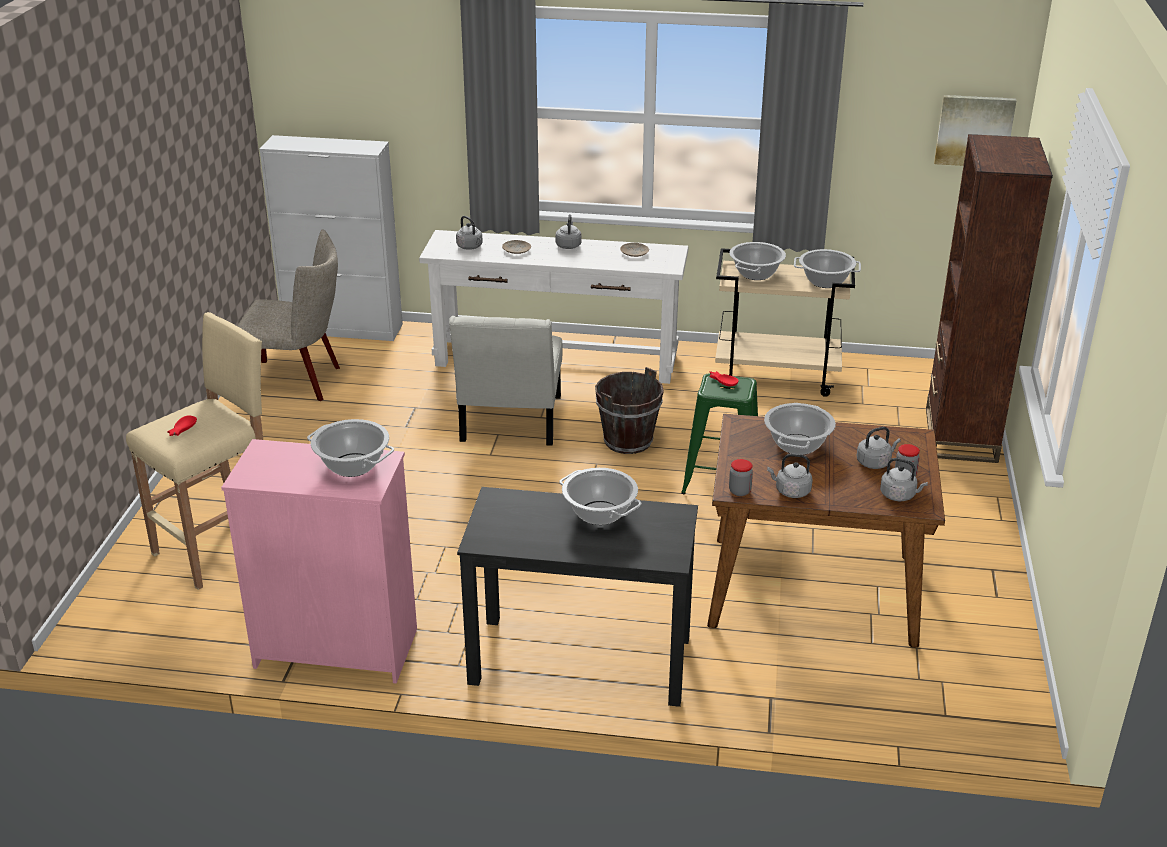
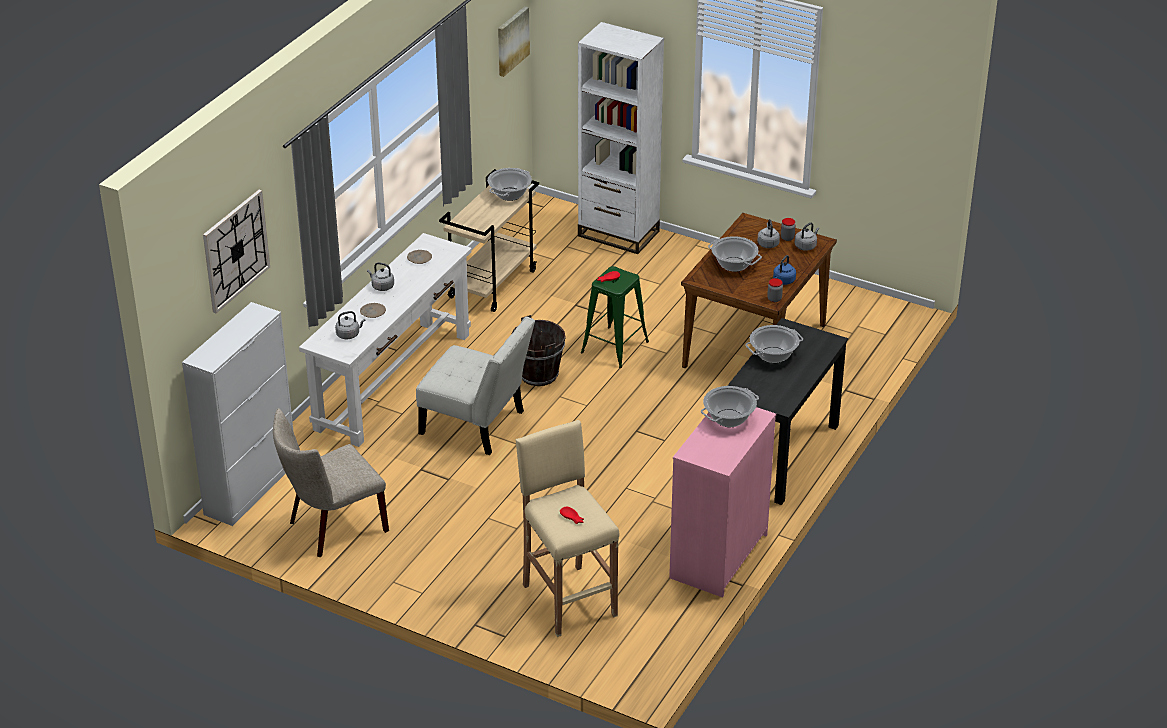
camera: 70 degrees left, 5 degrees up
beige chair [237,230,340,401] -> beige chair turned 150 degrees counterclockwise [273,408,389,557]
cooking pot [729,242,786,280] -> none
grey kettle [767,454,813,498] -> blue kettle [773,255,796,285]
brown bookcase [926,134,1053,463] -> white bookcase [578,22,664,254]
none -> wall clock [203,190,270,313]

